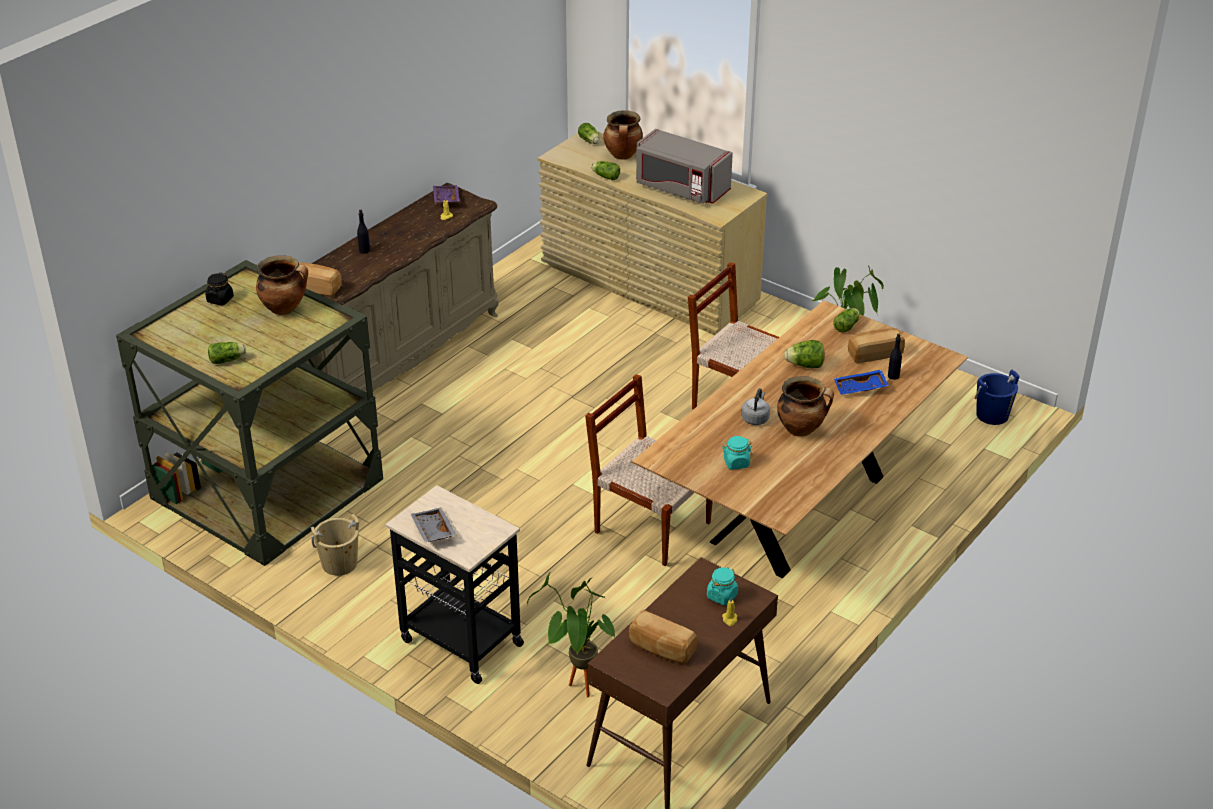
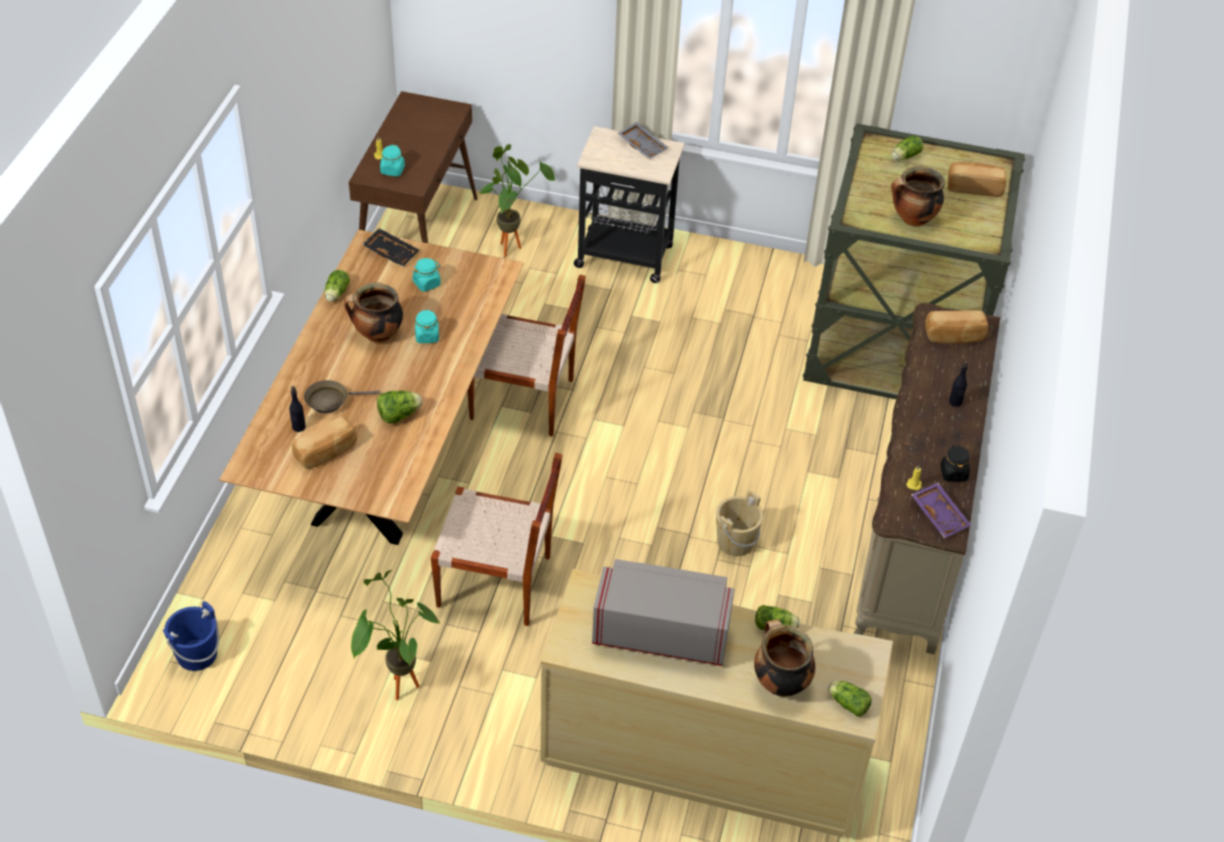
camera: 155 degrees right, 10 degrees up
black jar [205,272,234,305] -> black jar moved to [940,445,970,482]
beige bucket [311,514,359,576] -> beige bucket moved to [716,490,763,556]
bread [629,610,697,664] -> bread moved to [948,162,1006,197]
grey kettle [741,388,770,425] -> turquoise jar [415,309,439,343]
lettuce [833,308,860,332] -> lettuce moved to [324,270,350,302]
blue tray [834,370,889,395] -> brown frying pan [304,380,380,413]
none -> black tray [362,228,419,267]

